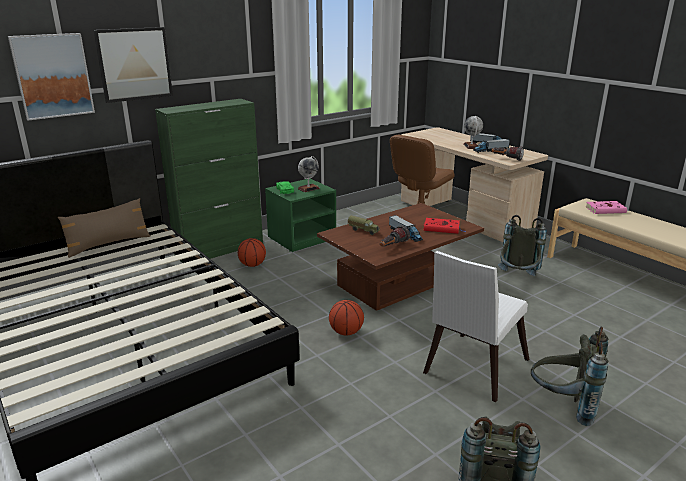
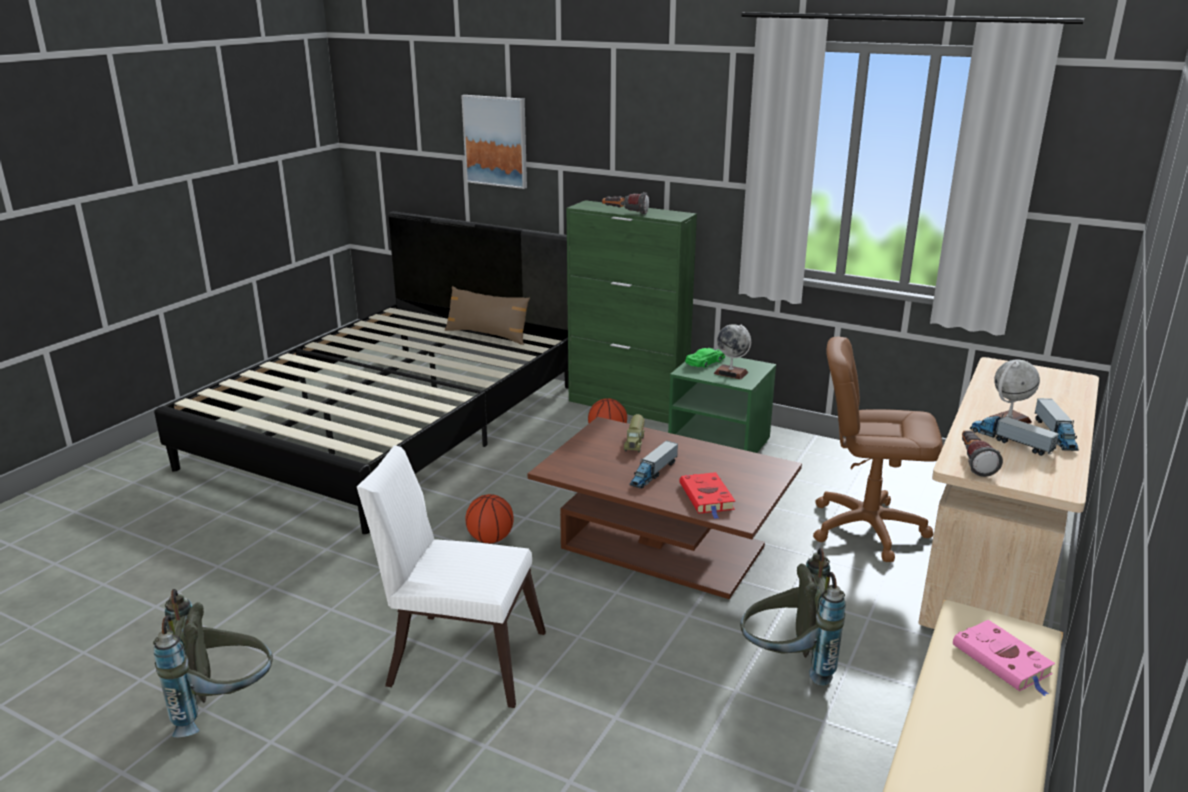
camera: 65 degrees right, 0 degrees up
picture [94,27,173,103] -> none
flashlight [380,225,410,247] -> flashlight moved to [602,192,649,215]
grey backpack [531,326,608,426] -> none

